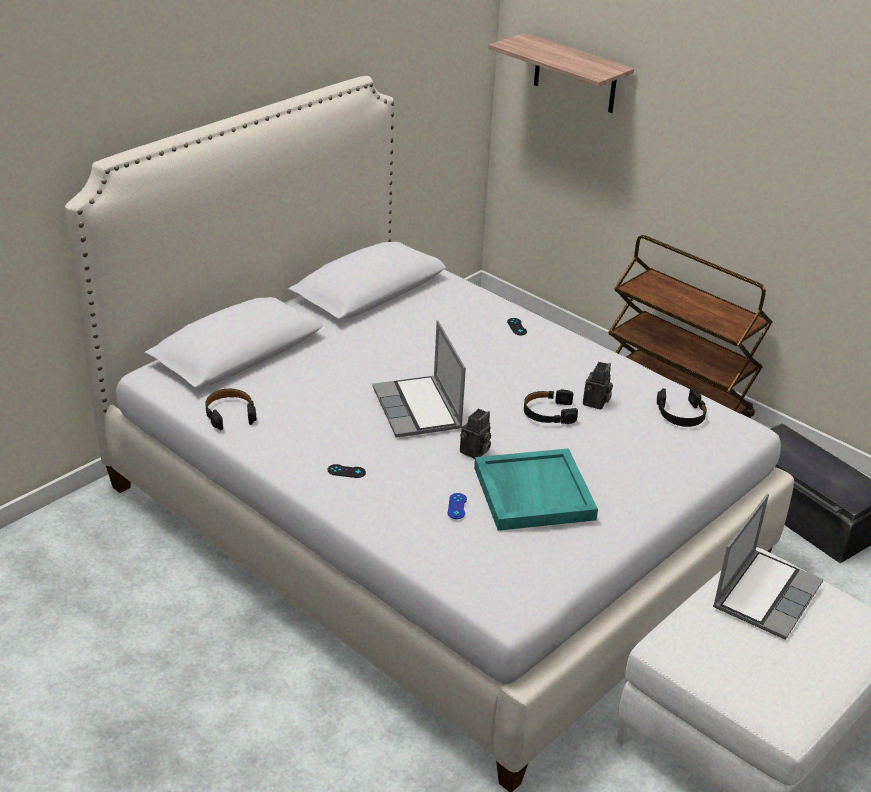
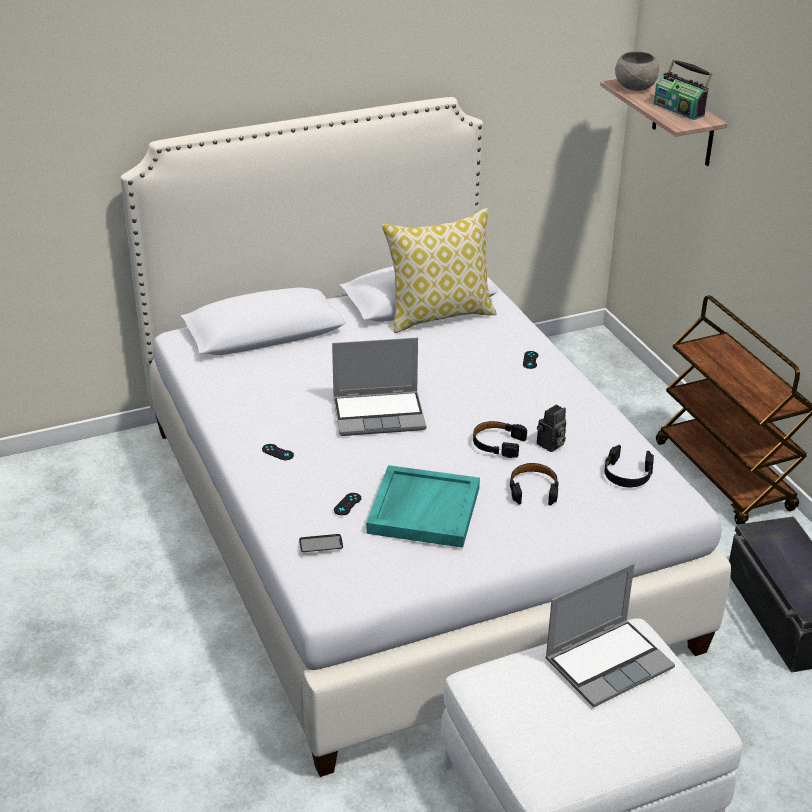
camera: 25 degrees right, 0 degrees up
black headphones [205,389,257,430] -> black headphones moved to [510,463,558,506]
laptop [373,320,466,438] -> laptop turned 105 degrees counterclockwise [332,337,426,436]
blue game controller [448,493,467,519] -> black game controller [334,493,361,515]
camera [460,409,491,459] -> none
none -> phone [299,534,343,552]
none -> pillow [382,208,497,333]
none -> grey bowl [615,51,659,91]
none -> radio [654,59,712,120]

